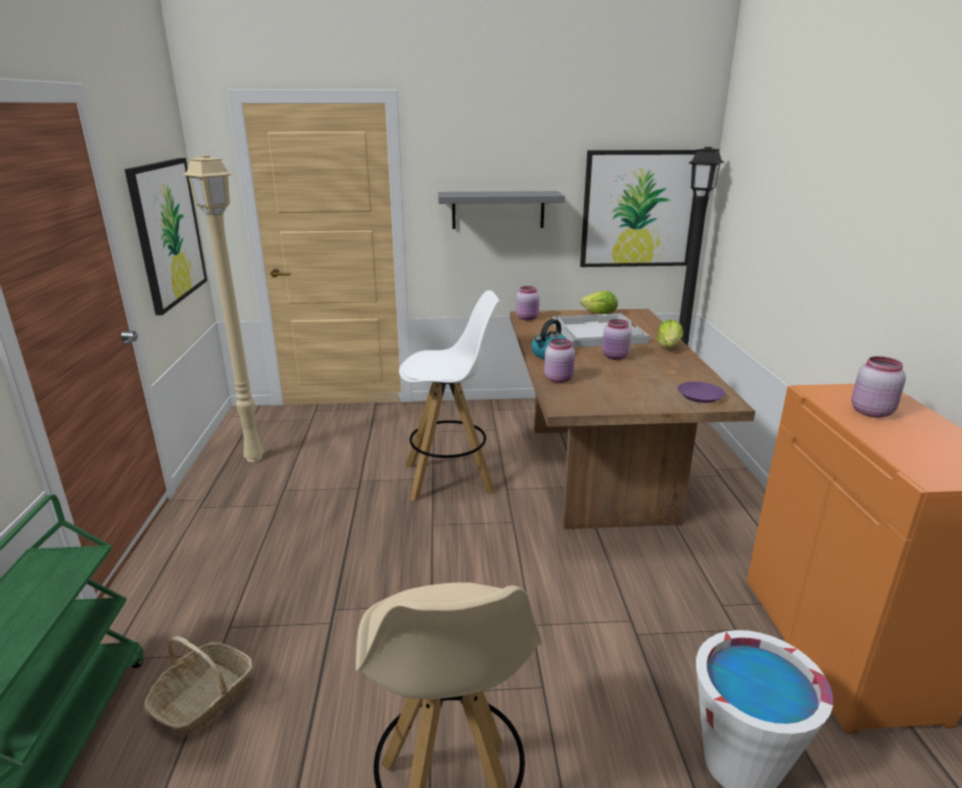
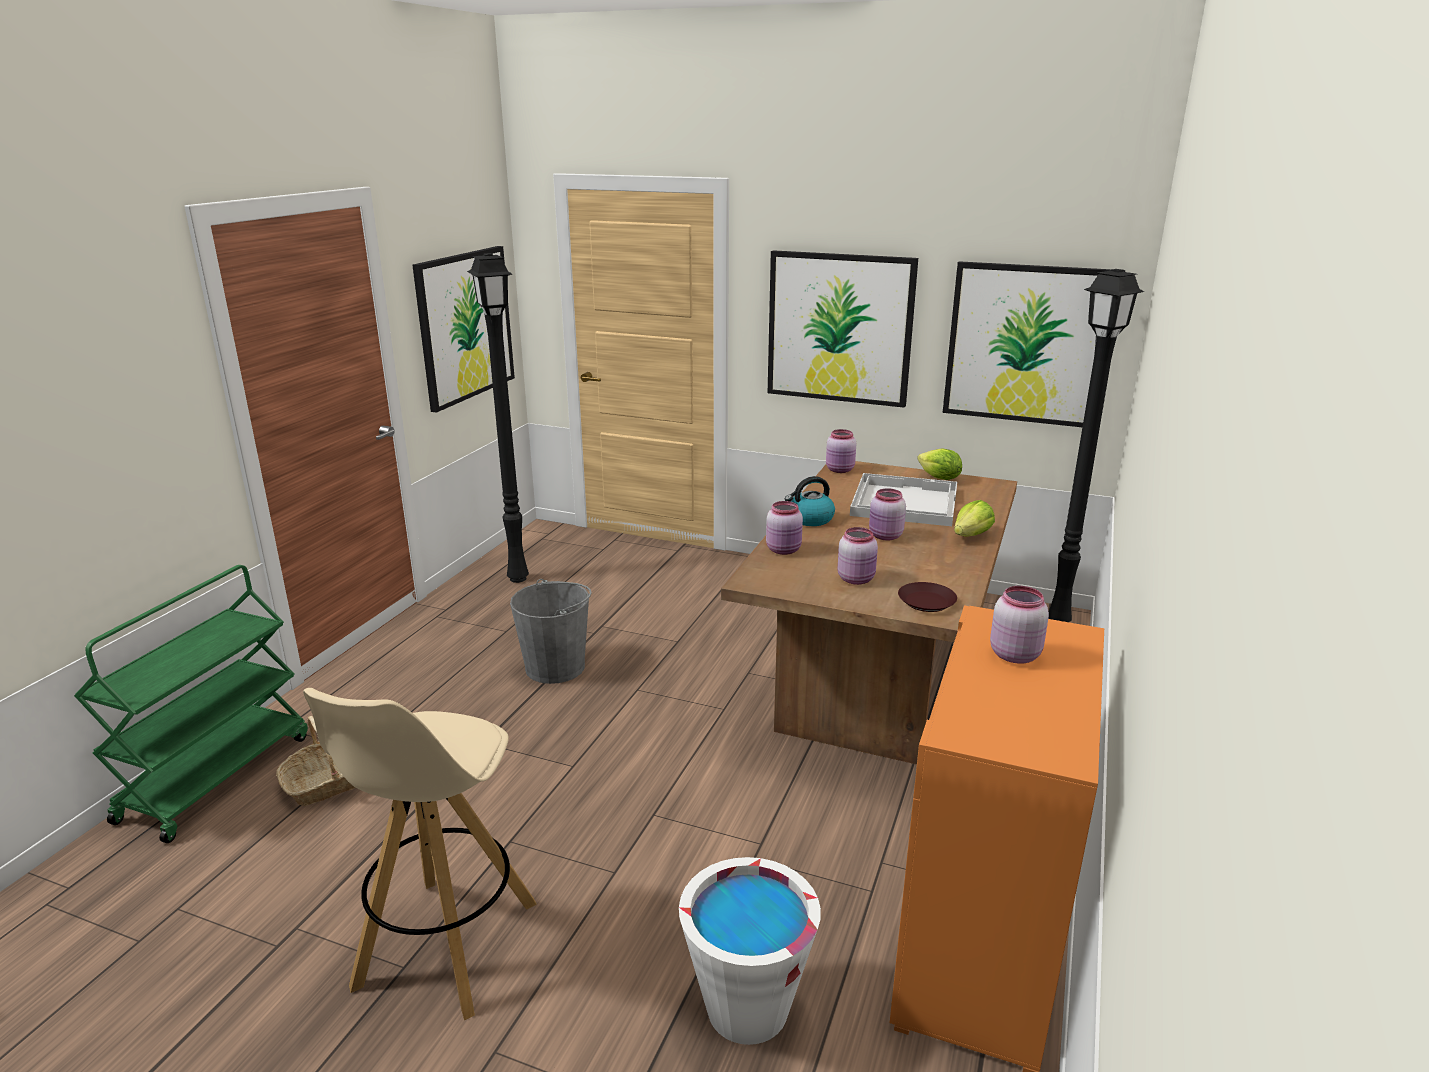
camera: 25 degrees right, 0 degrees up
beige floor lamp [182,155,264,462] -> black floor lamp [467,253,529,583]
white stool [399,290,500,501] -> none
grey shelf [438,191,565,229] -> picture [768,250,918,408]
purple plate [678,382,725,403] -> brown plate [898,582,957,612]
none -> grey bucket [510,579,592,684]
none -> pink jar [838,527,878,585]

